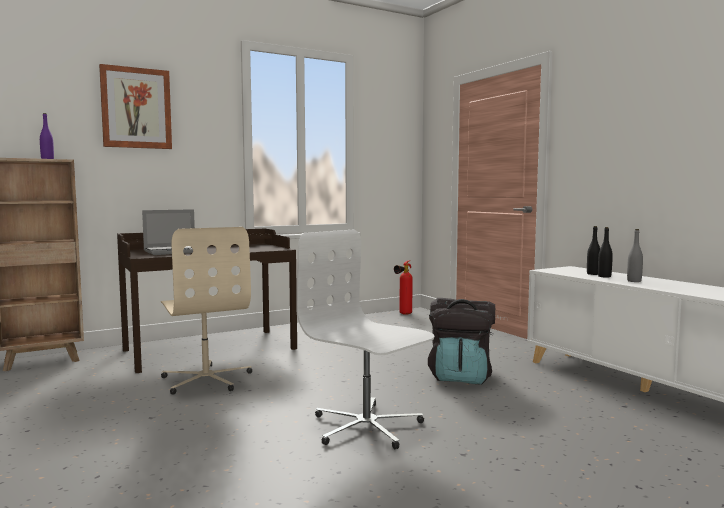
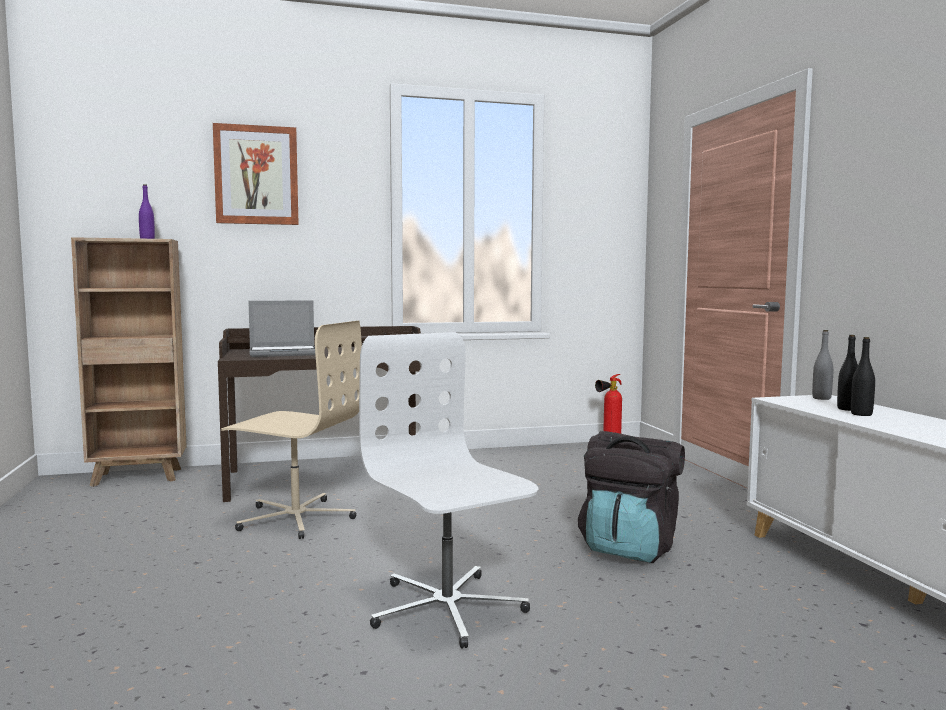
camera: 15 degrees right, 0 degrees up
beige office chair [161,227,252,395] -> beige office chair turned 60 degrees counterclockwise [221,320,362,539]
grey bottle [627,229,643,282] -> grey bottle moved to [812,330,833,400]

